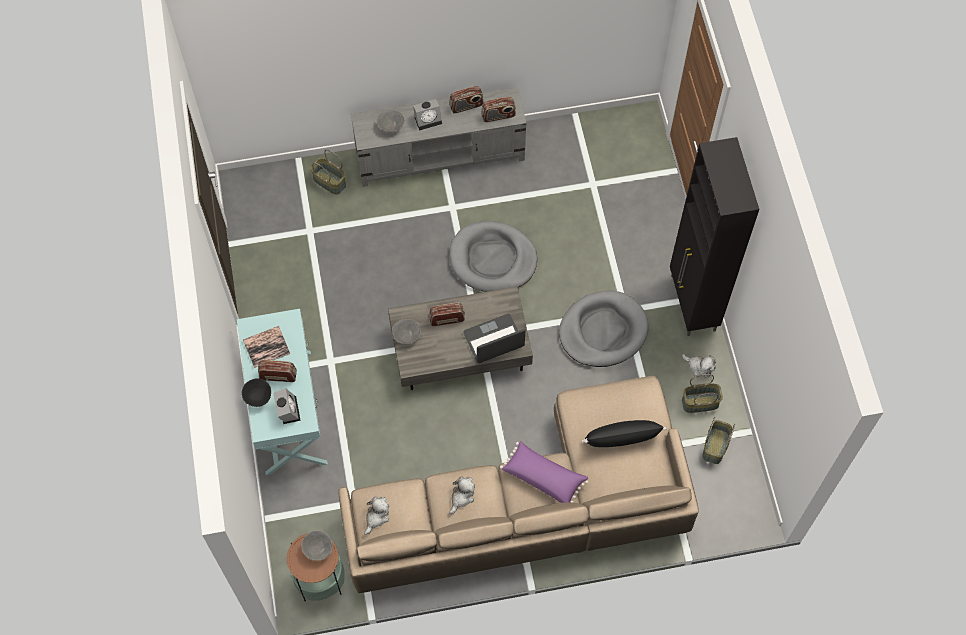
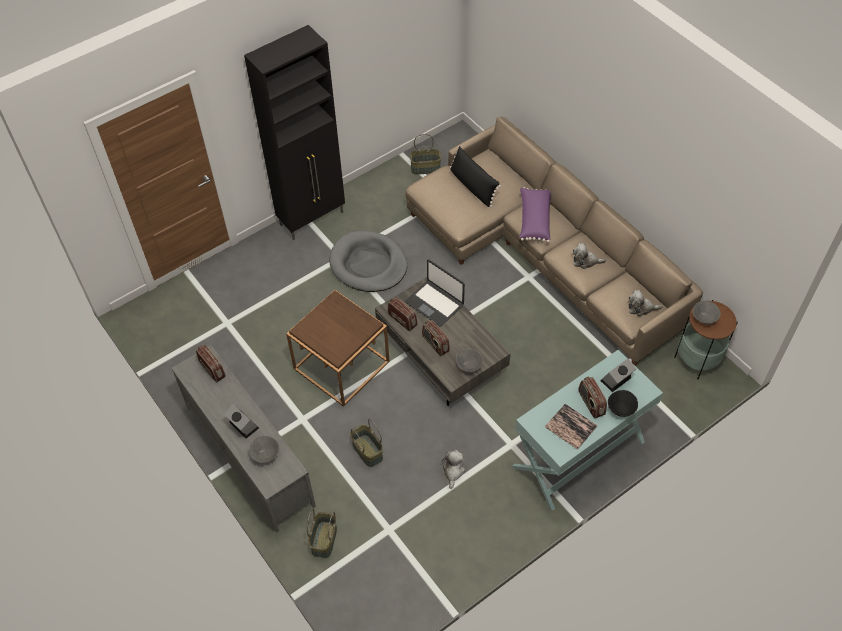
camera: 115 degrees left, 10 degrees down
radio [449,86,484,114] -> radio moved to [388,297,417,331]
grey dog bed [450,221,537,292] -> brown side table [286,290,389,407]
plush toy [682,354,716,378] -> plush toy moved to [441,449,465,489]
basket [682,374,723,413] -> basket moved to [350,419,383,467]

